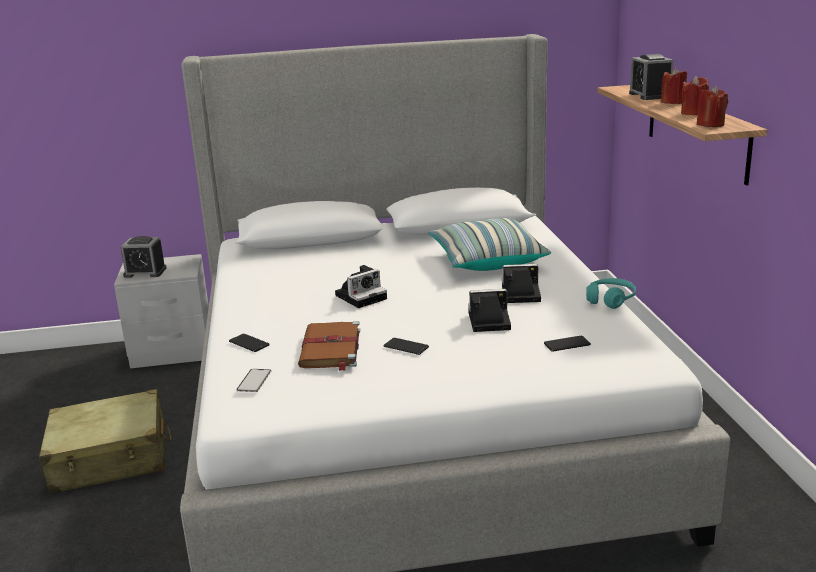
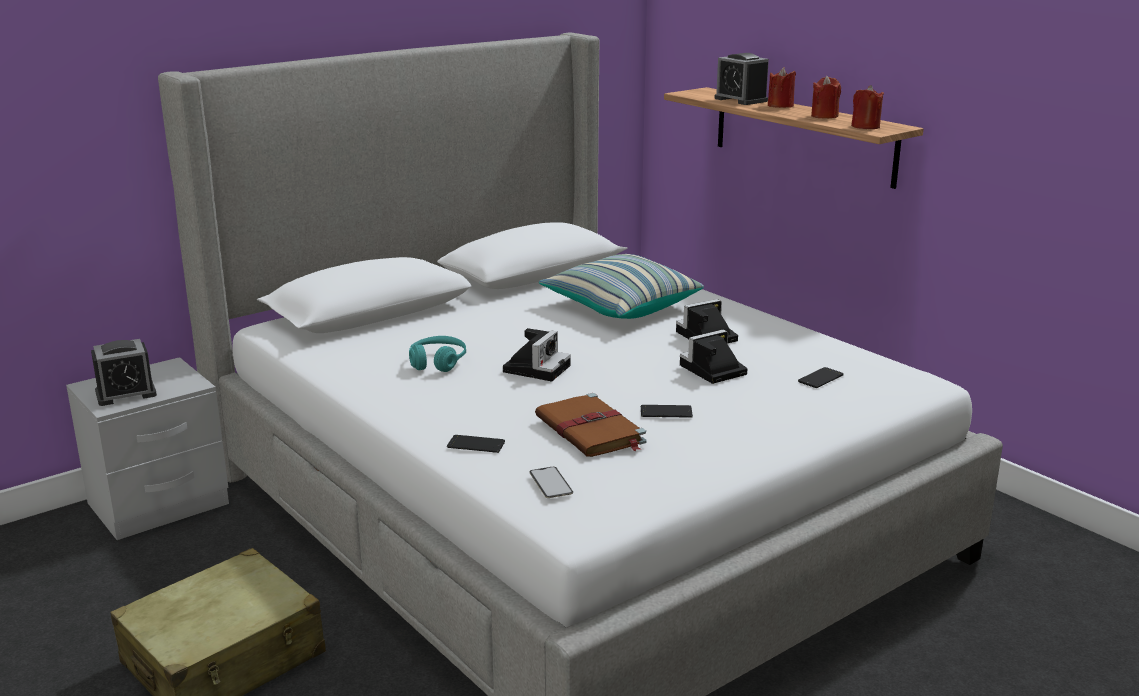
camera: 30 degrees left, 0 degrees up
turquoise headphones [586,278,636,309] -> turquoise headphones moved to [409,336,466,372]

